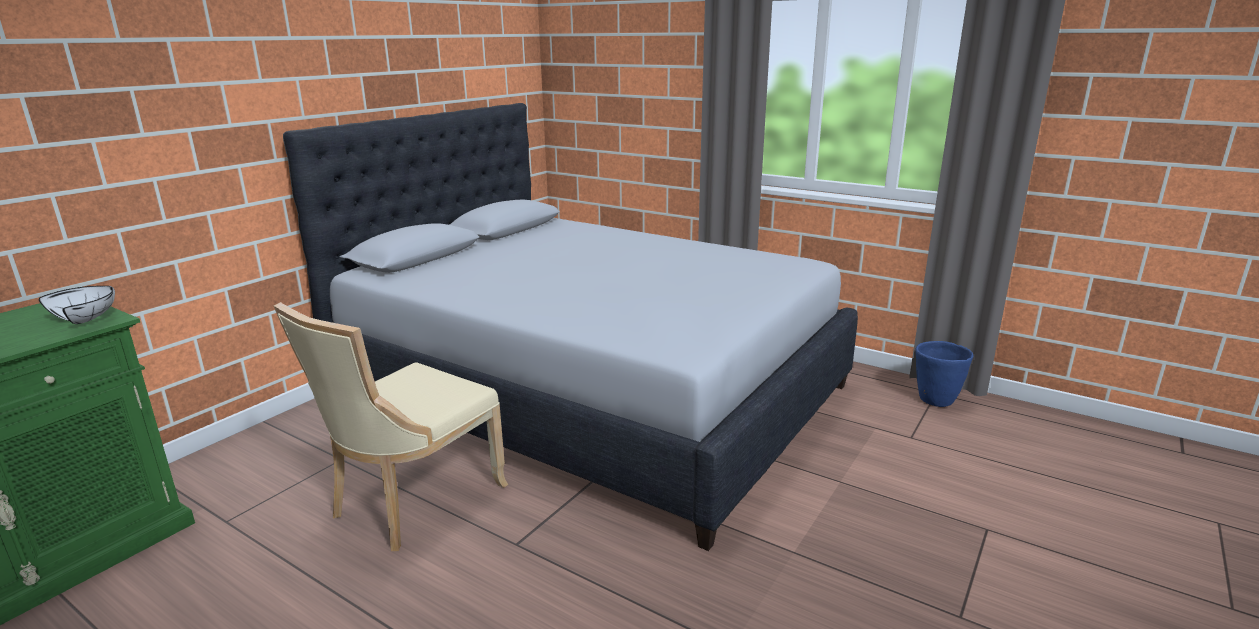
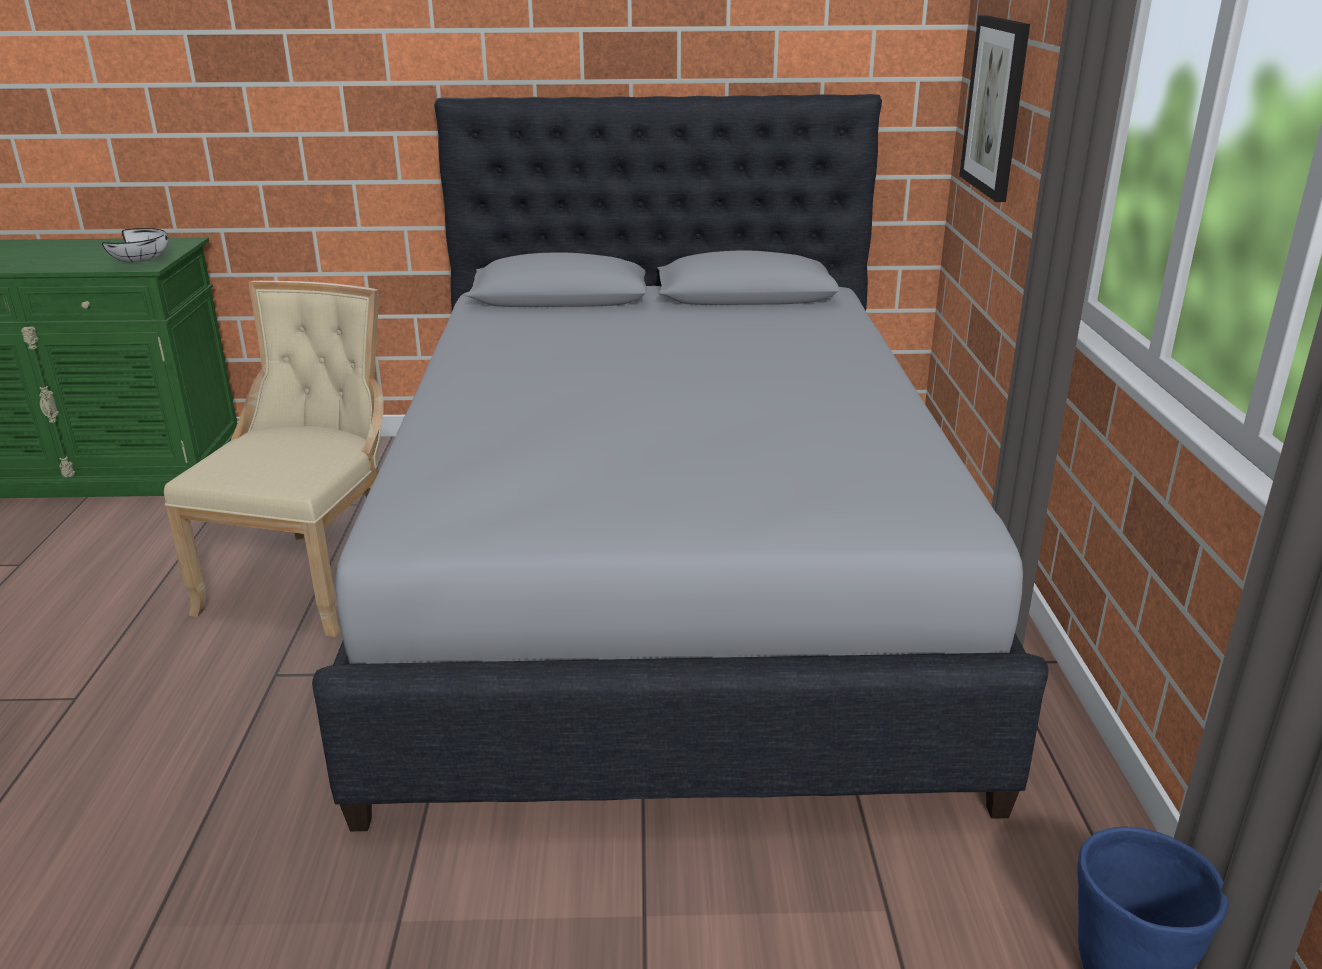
camera: 55 degrees right, 5 degrees up
beige chair [274,302,508,551] -> beige chair turned 105 degrees clockwise [164,281,384,637]
none -> picture [959,15,1030,202]

